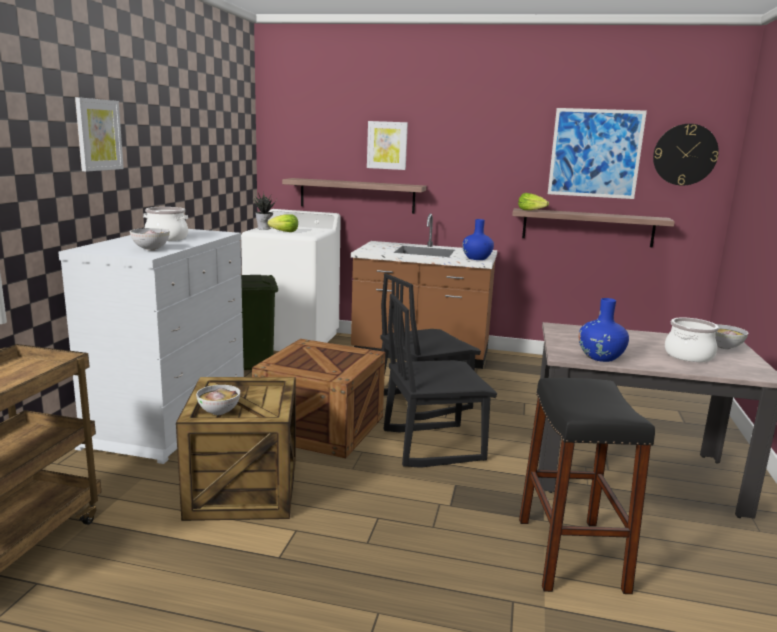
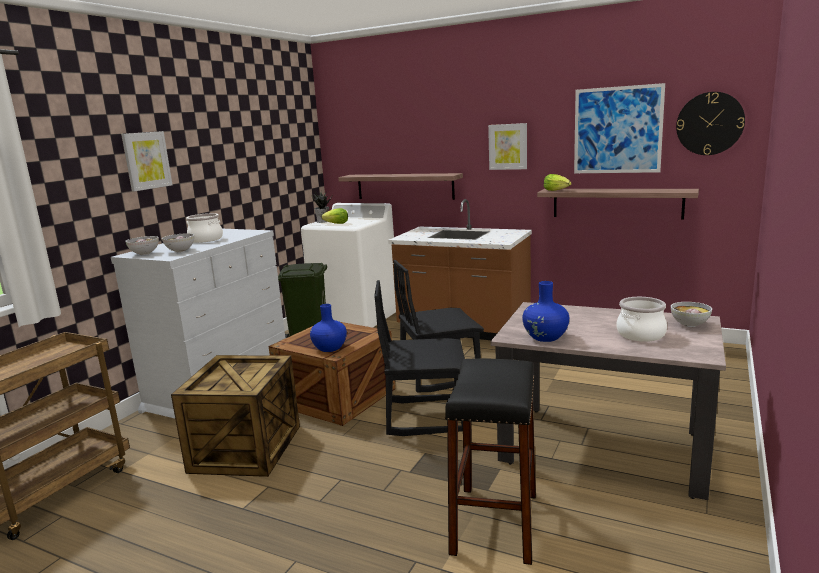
camera: 15 degrees right, 0 degrees up
bowl [196,385,240,415] -> bowl moved to [125,236,159,255]
picture [367,121,408,170] -> picture moved to [488,123,527,170]
blue vase [462,219,494,260] -> blue vase moved to [310,304,347,352]

